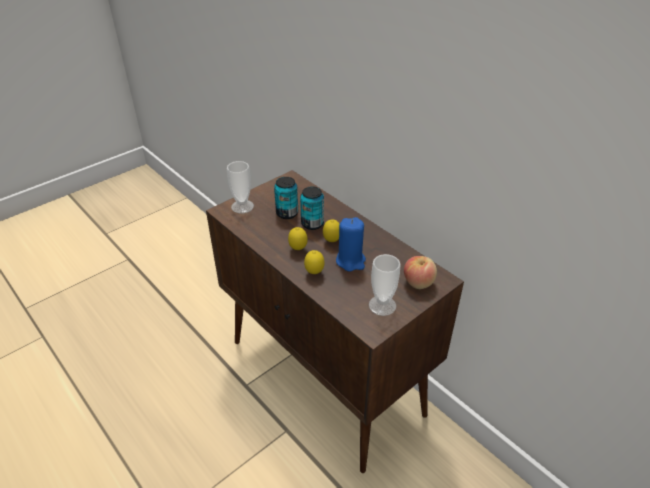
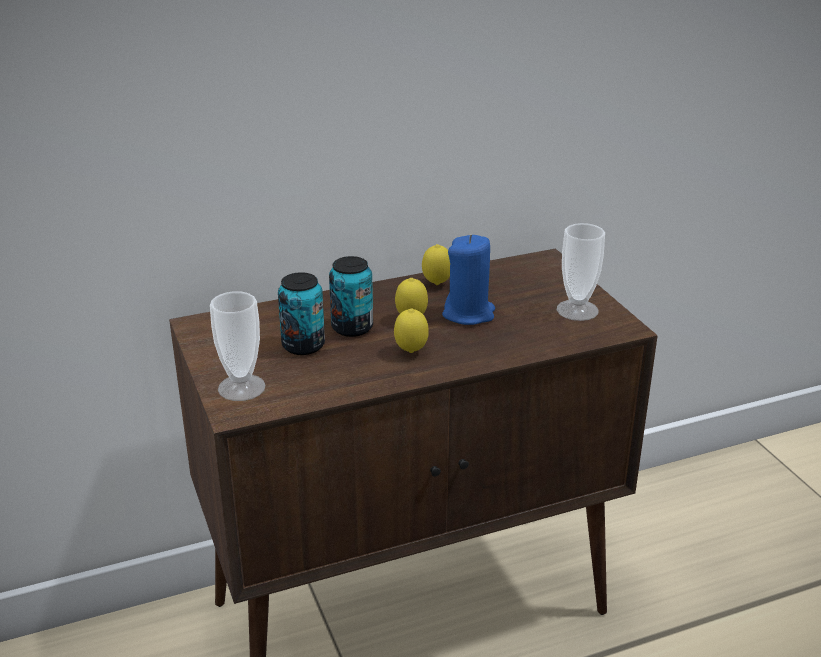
camera: 70 degrees left, 10 degrees down
lemon [304,250,325,274] -> lemon moved to [422,244,450,285]
apple [404,256,437,289] -> none

